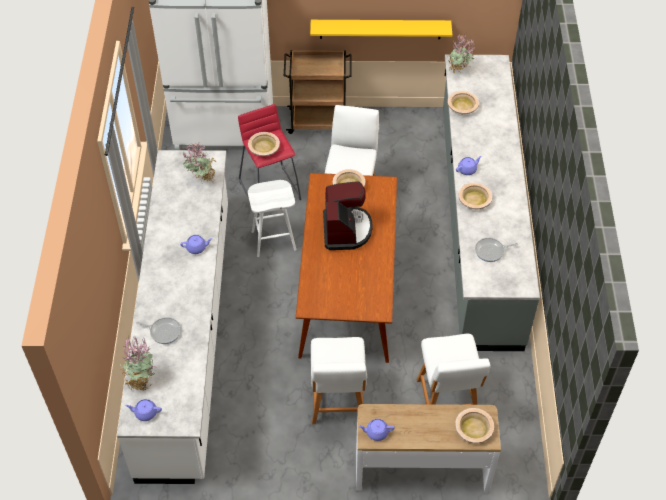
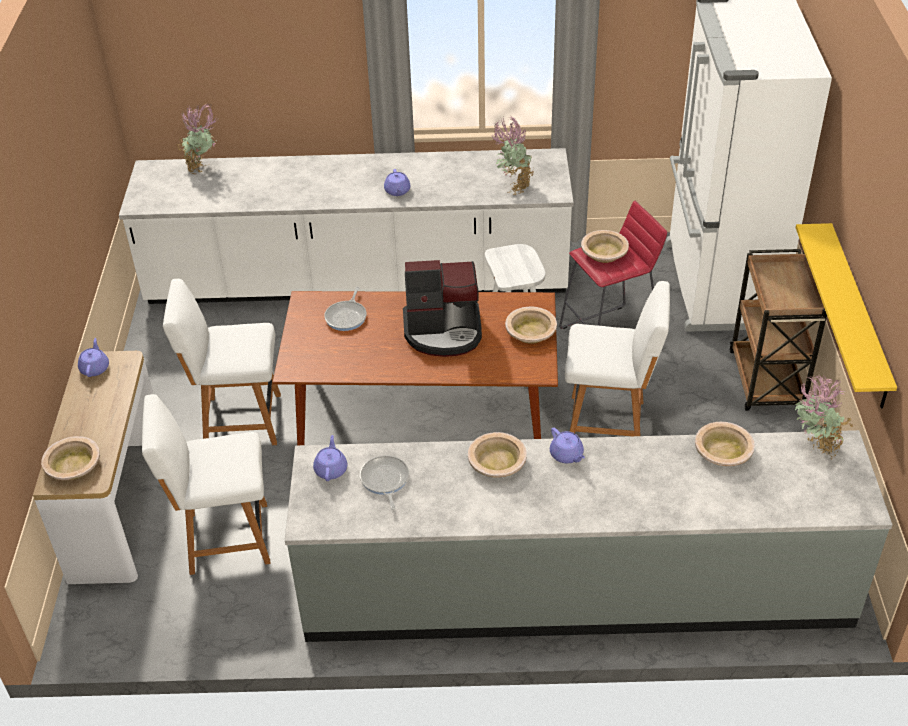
camera: 90 degrees right, 10 degrees down
purple teapot [125,399,162,421] -> purple teapot moved to [313,435,347,481]
frying pan [136,317,181,344] -> frying pan moved to [324,287,366,331]

